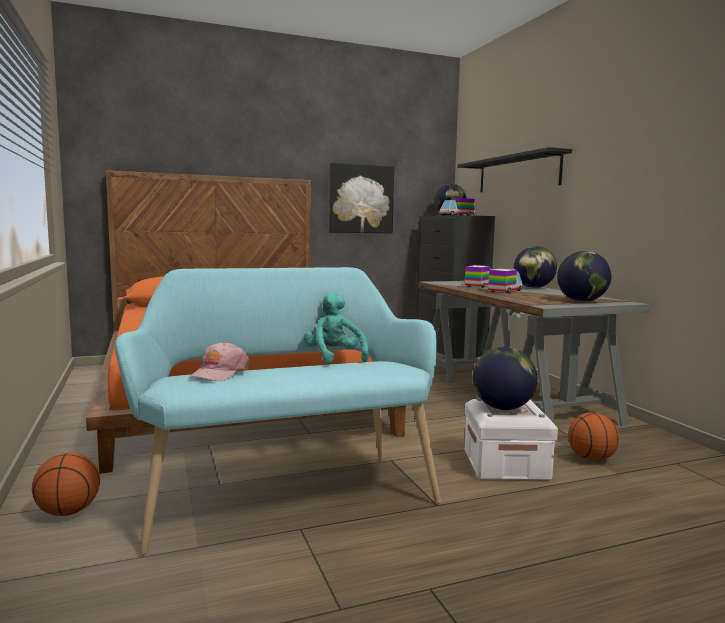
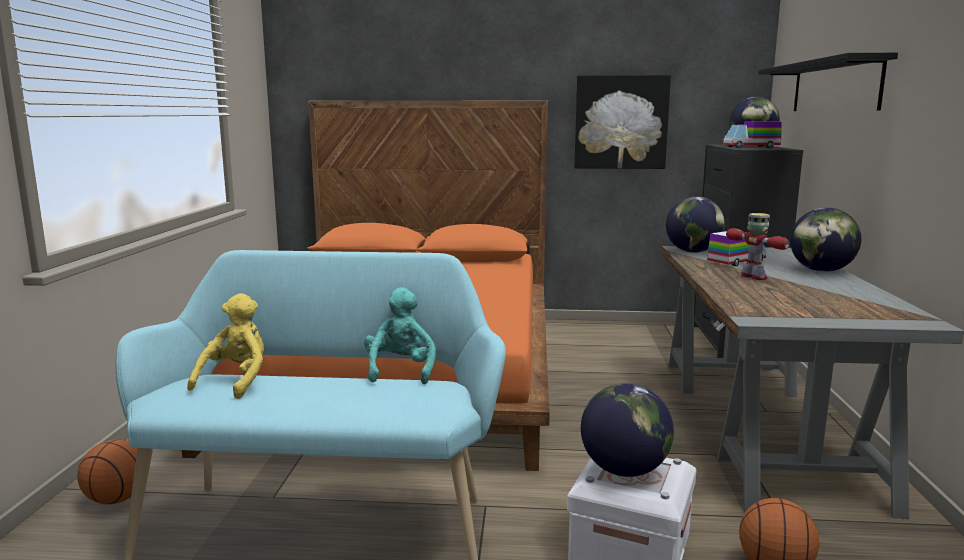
camera: 25 degrees right, 5 degrees up
pink cap [189,341,250,381] -> yellow plush toy [187,293,264,399]
toy truck [488,269,523,293] -> toy robot [726,213,790,280]
globe [557,251,612,302] -> globe moved to [666,196,725,253]

